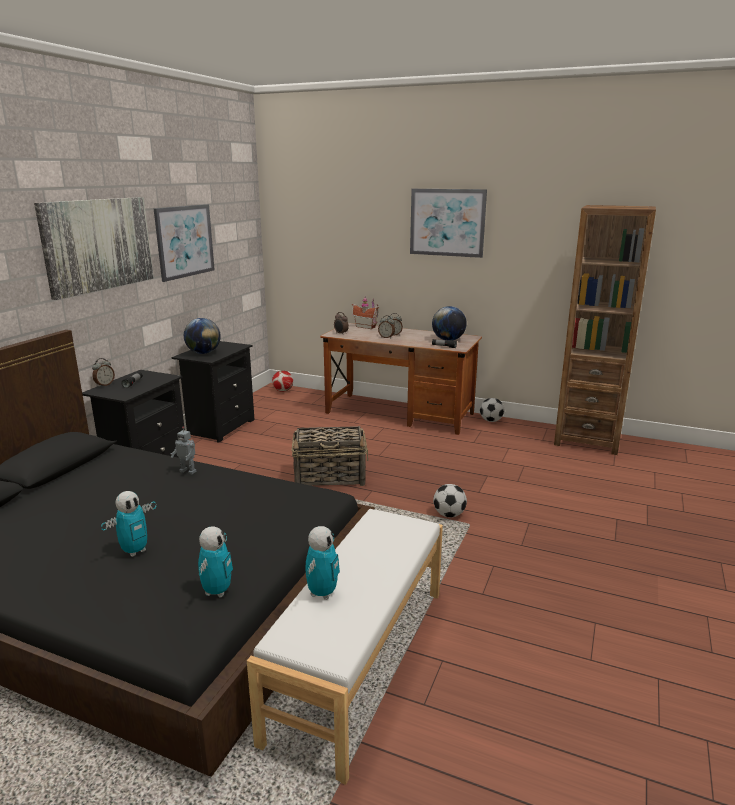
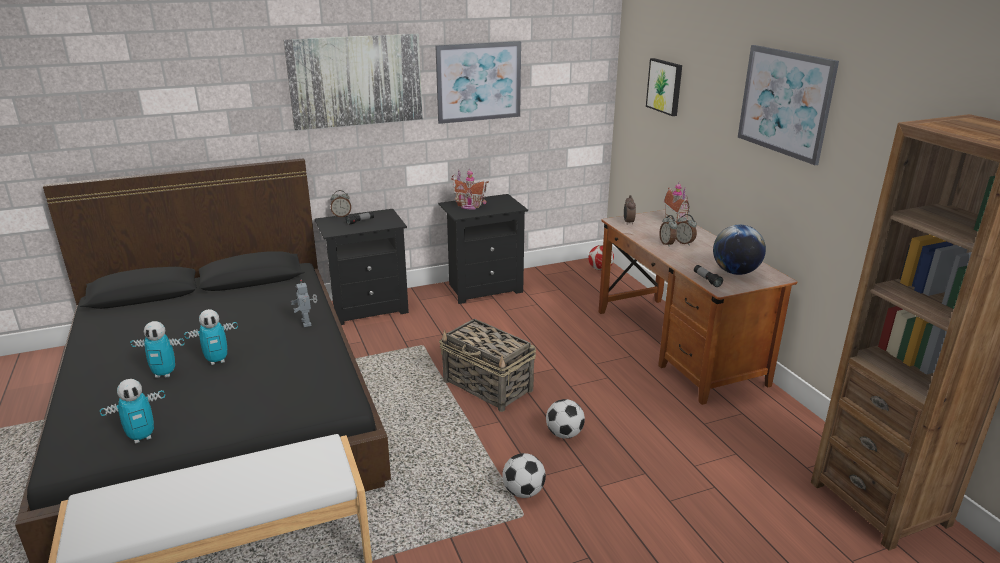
camera: 45 degrees right, 5 degrees up
globe [184,318,221,354] -> toy house [451,168,489,209]
toy robot [306,526,340,600] -> toy robot moved to [184,309,238,365]
football [480,398,504,422] -> football moved to [546,399,585,439]
none -> picture [646,58,682,116]

